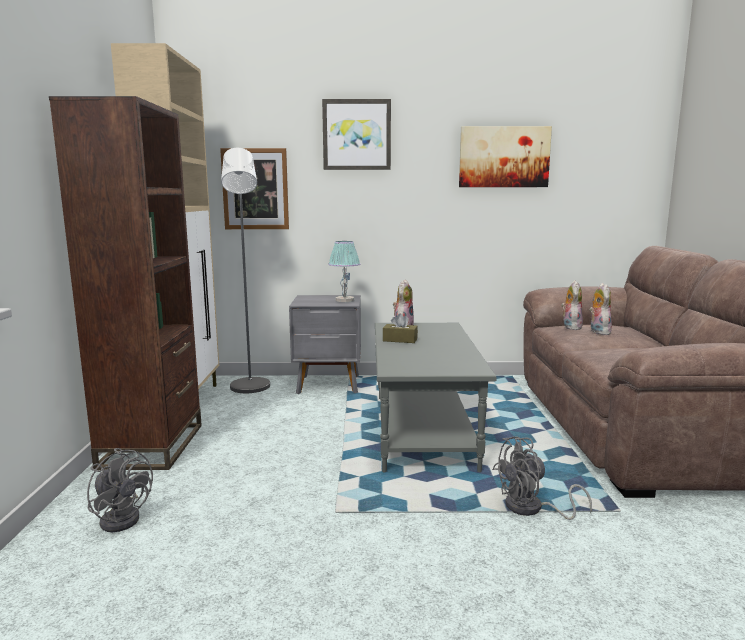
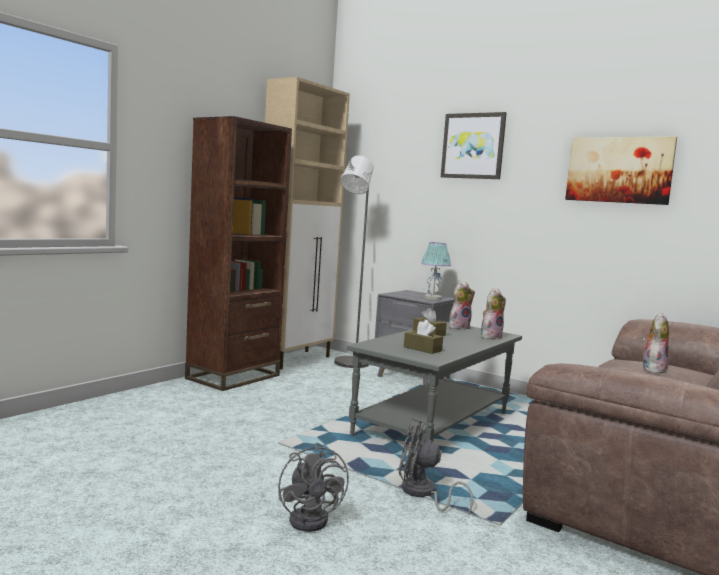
camera: 35 degrees right, 5 degrees down
grey fan [87,448,153,532] -> grey fan moved to [278,443,349,532]
picture [220,148,289,229] -> none
plush toy [561,281,583,330] -> plush toy moved to [481,288,506,340]
none -> brown tissue box [404,320,443,354]

